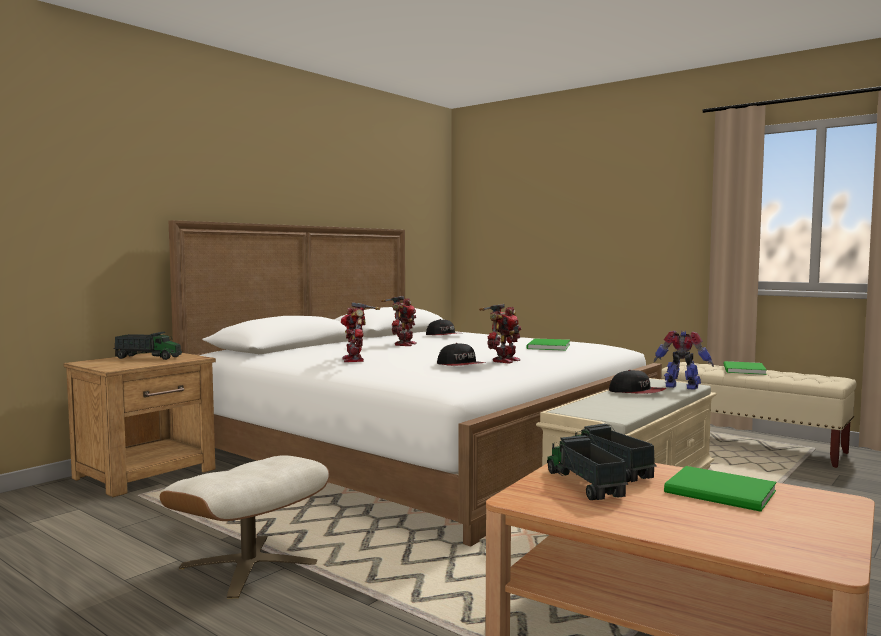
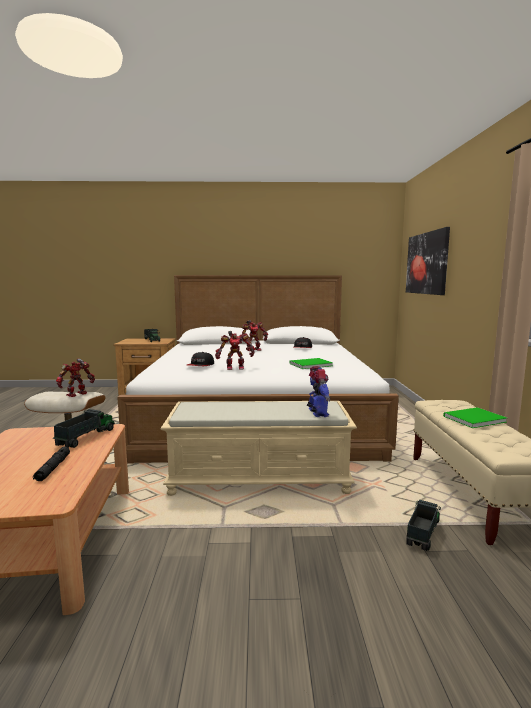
camera: 50 degrees right, 5 degrees up
toy robot [341,302,380,362] -> toy robot moved to [56,359,95,397]
toy truck [547,435,628,500] -> toy truck moved to [406,500,441,551]
cap [609,370,666,394] -> none
green book [664,466,776,512] -> black flashlight [33,447,70,481]
none -> picture [406,227,450,295]

